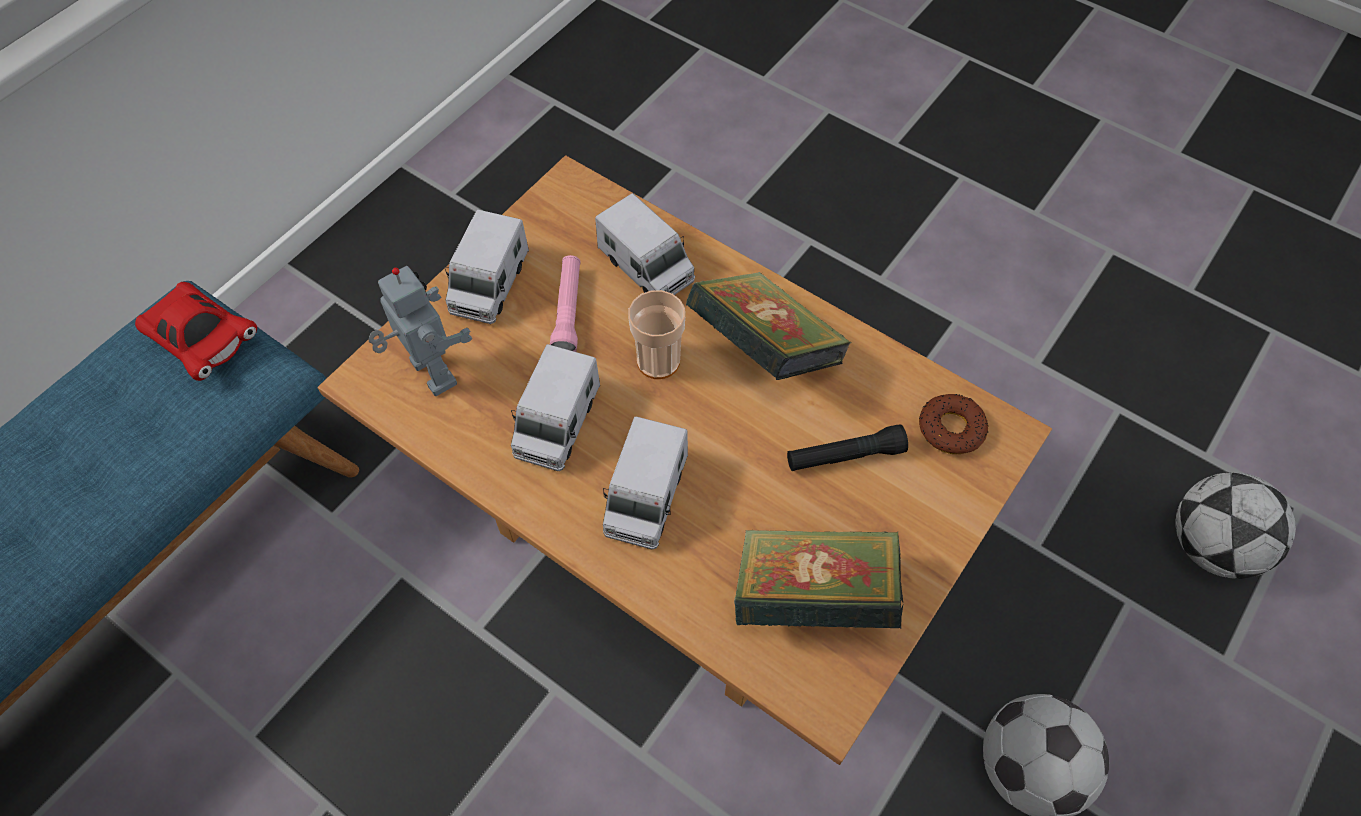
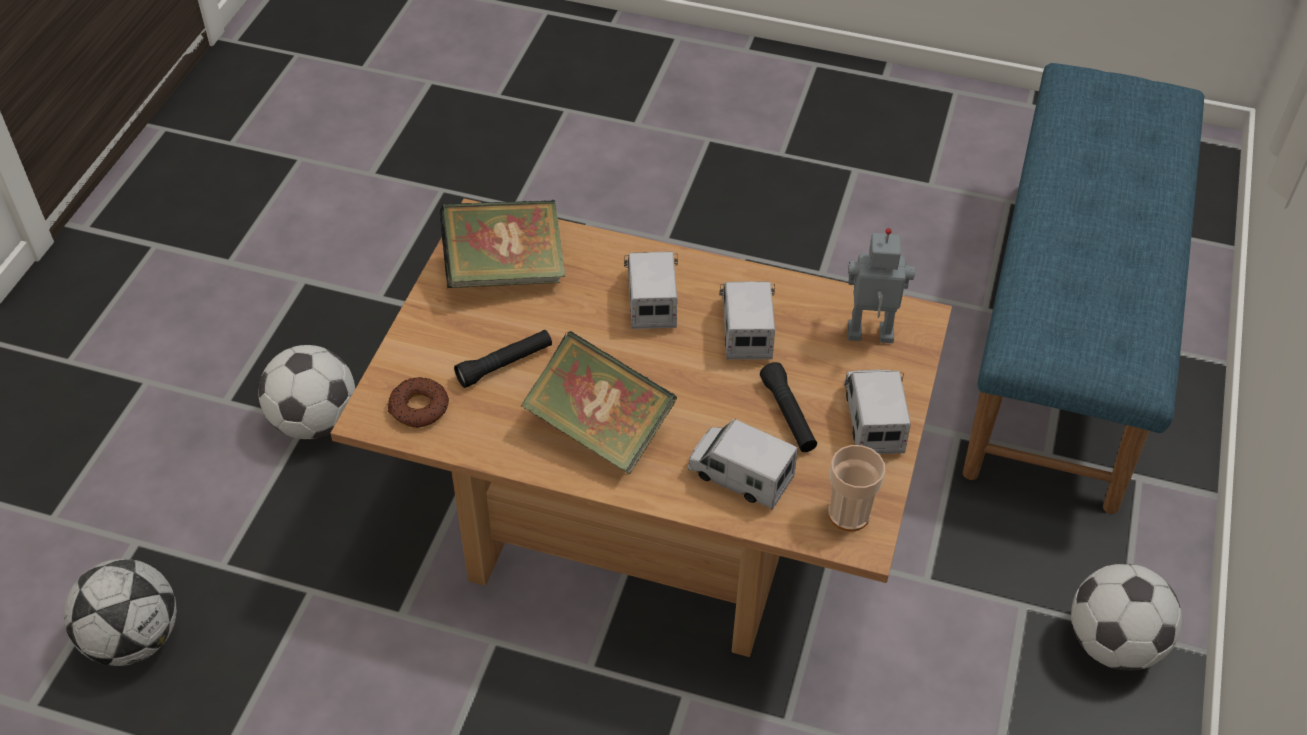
camera: 160 degrees right, 10 degrees down
red toy car [135,282,257,381] -> none
toy robot [369,266,473,396] -> toy robot turned 150 degrees clockwise [848,228,915,343]
pink flashlight [550,255,581,352] -> black flashlight [760,362,817,452]
cup [628,290,685,379] -> cup moved to [828,445,885,531]
none -> football [1071,563,1182,671]

